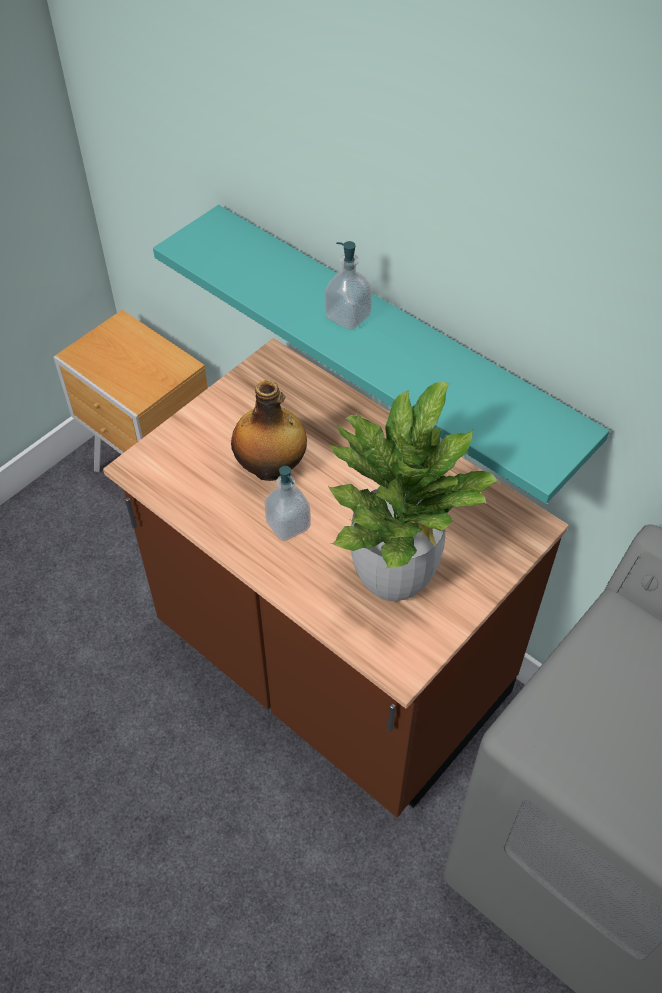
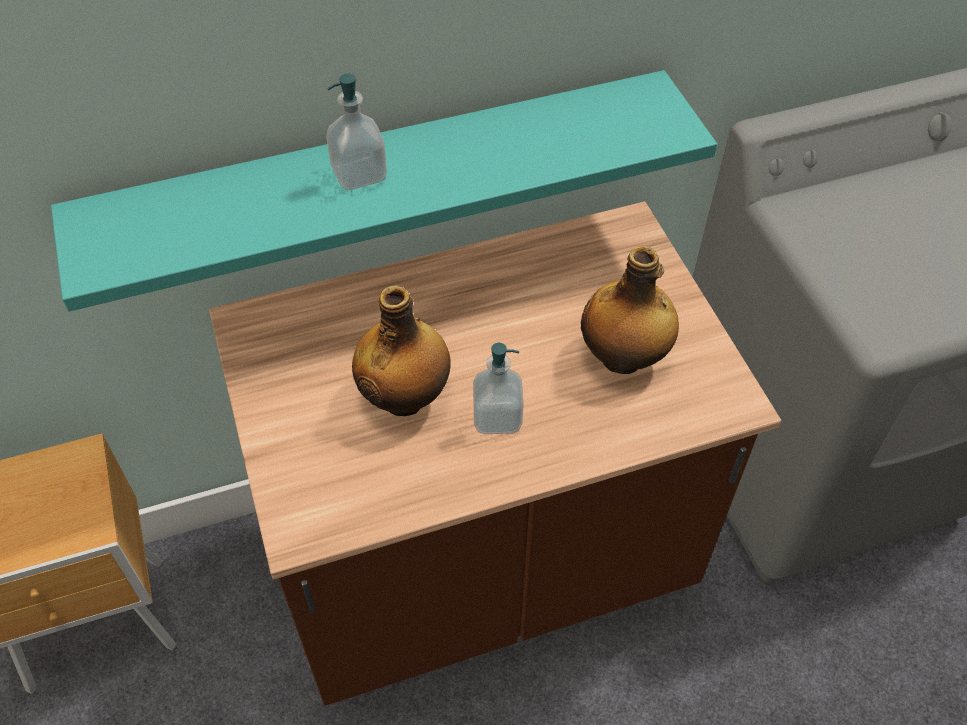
camera: 60 degrees left, 0 degrees up
potted plant [328,382,498,601] -> bottle [581,246,679,374]

